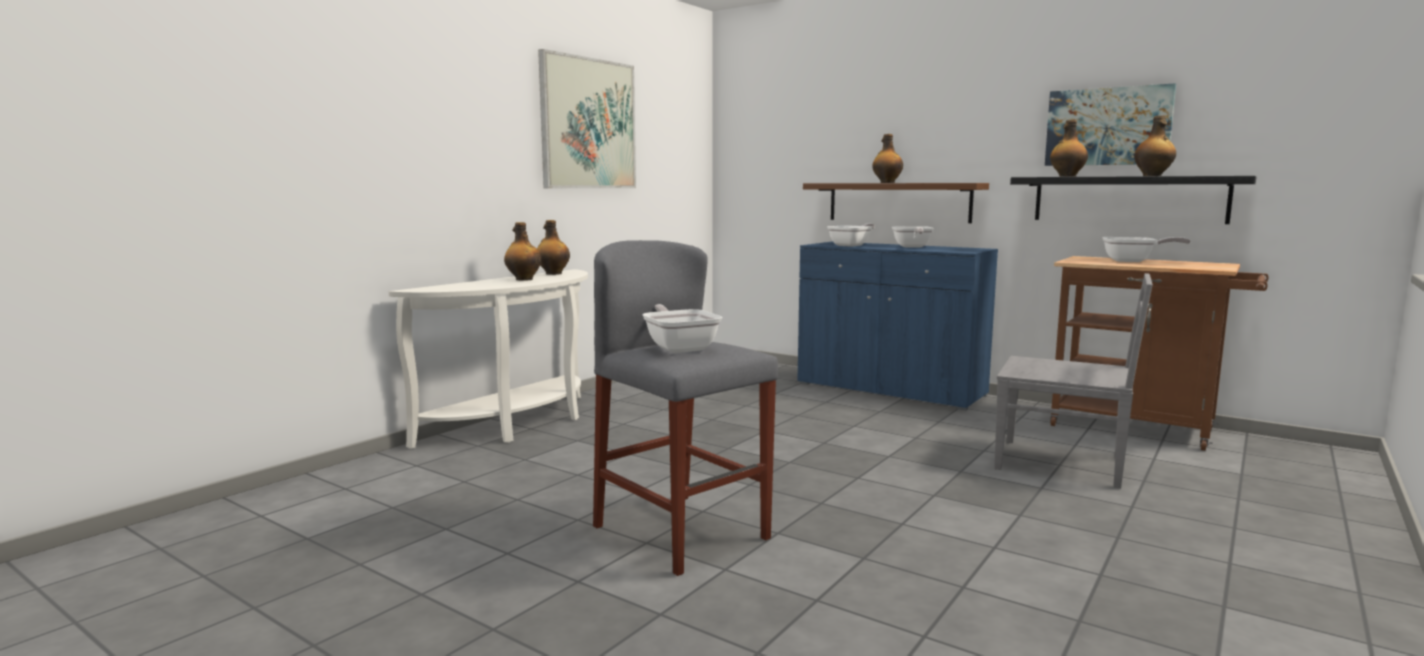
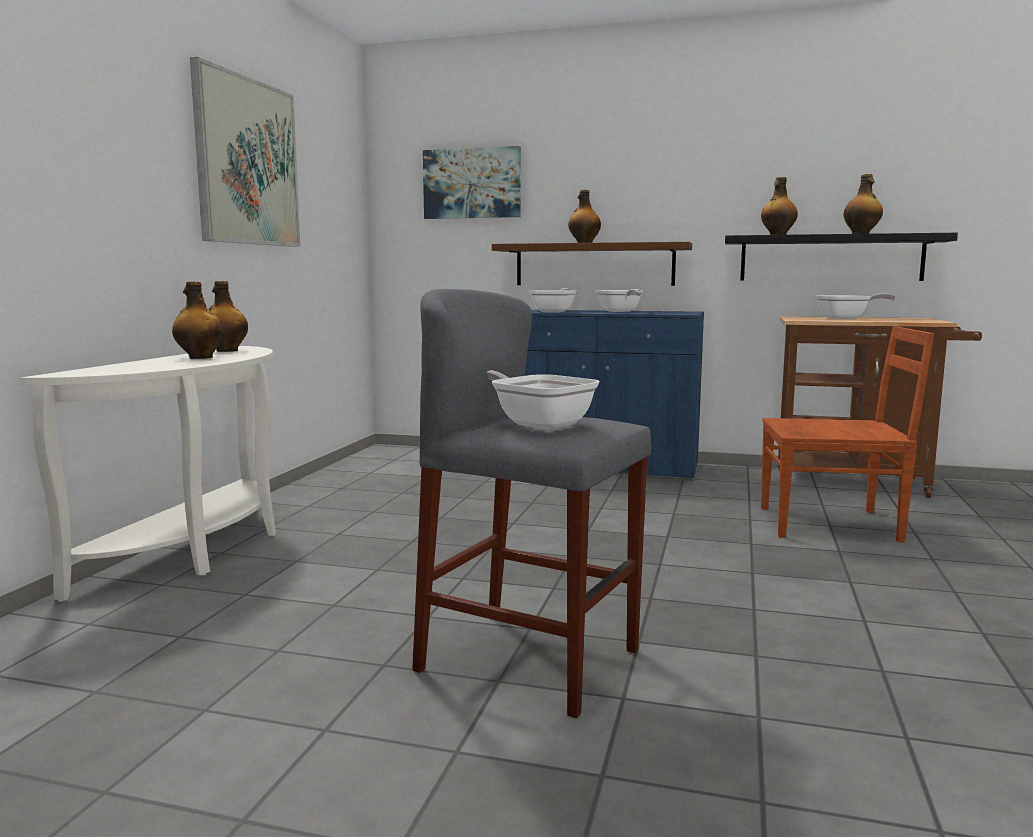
camera: 20 degrees left, 0 degrees up
grey chair [994,273,1153,489] -> brown chair [761,326,934,543]
picture [1045,83,1176,166] -> picture moved to [423,146,521,219]

